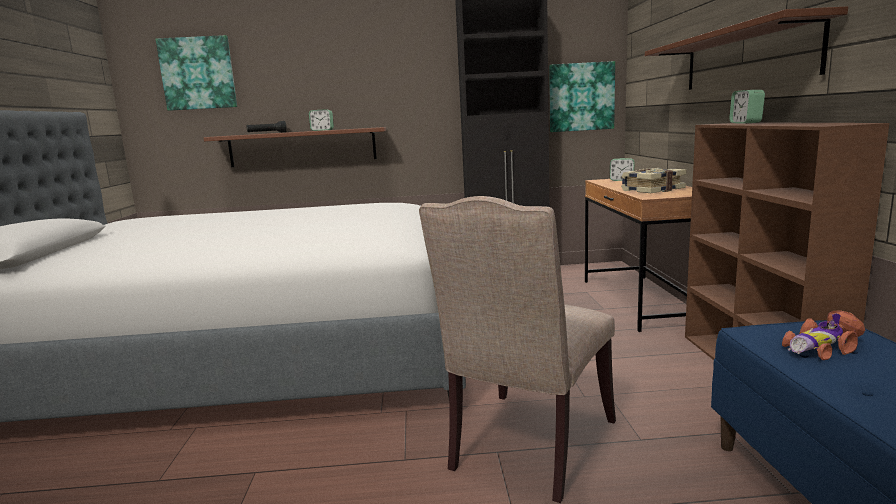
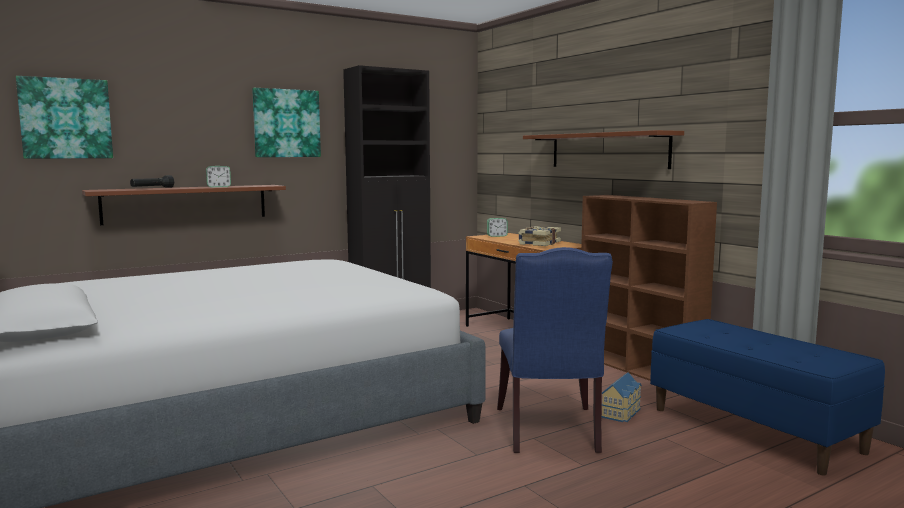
camera: 30 degrees left, 5 degrees down
beige chair [419,196,616,503] -> blue chair [497,247,613,453]
picture [549,61,615,132] -> picture moved to [252,88,321,157]
alarm clock [729,90,765,123] -> none
toy car [782,310,865,360] -> none
none -> toy house [601,372,642,422]

